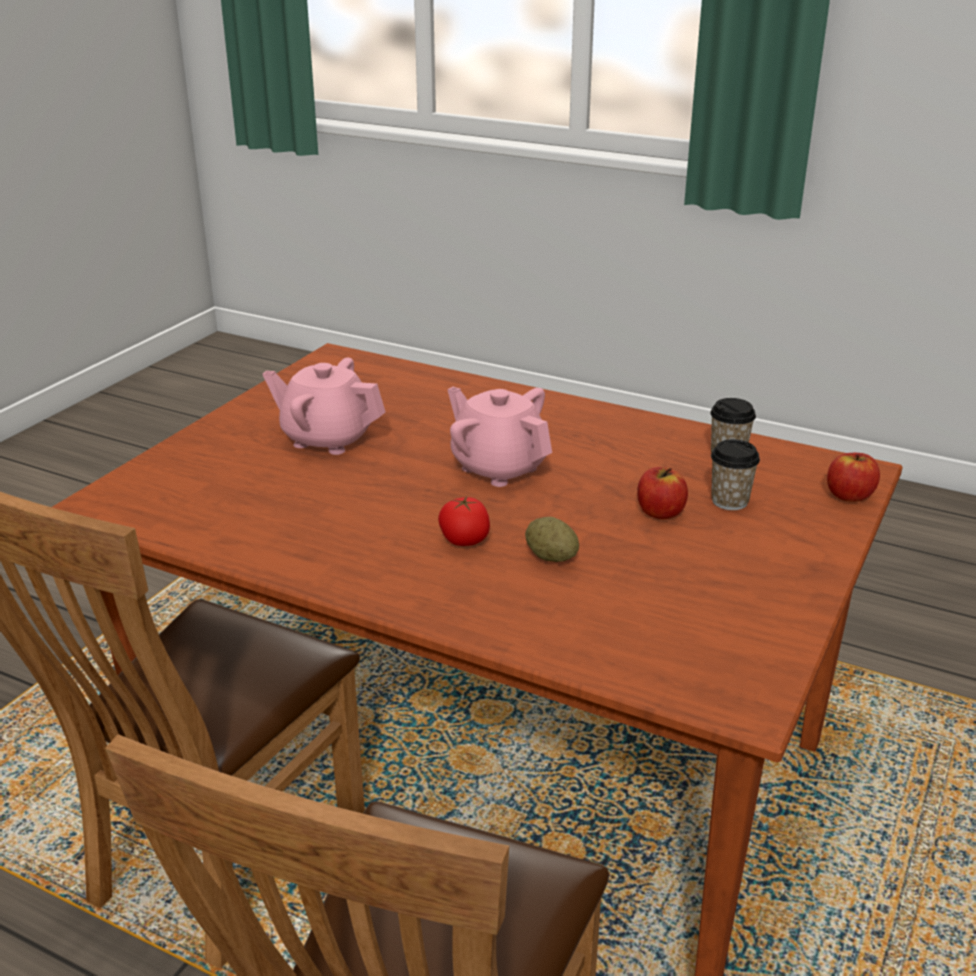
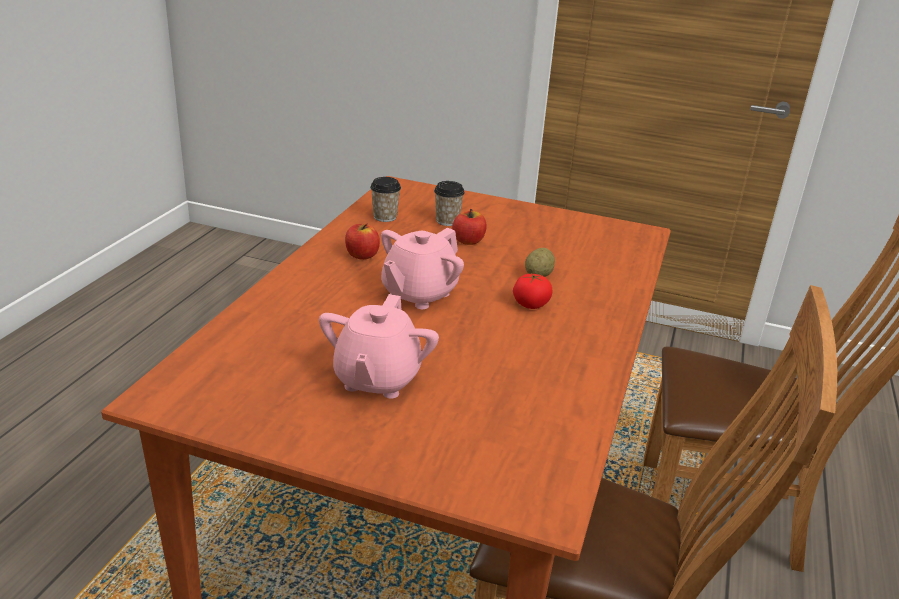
camera: 100 degrees left, 0 degrees up
apple [827,453,880,502] -> apple moved to [345,224,380,260]

